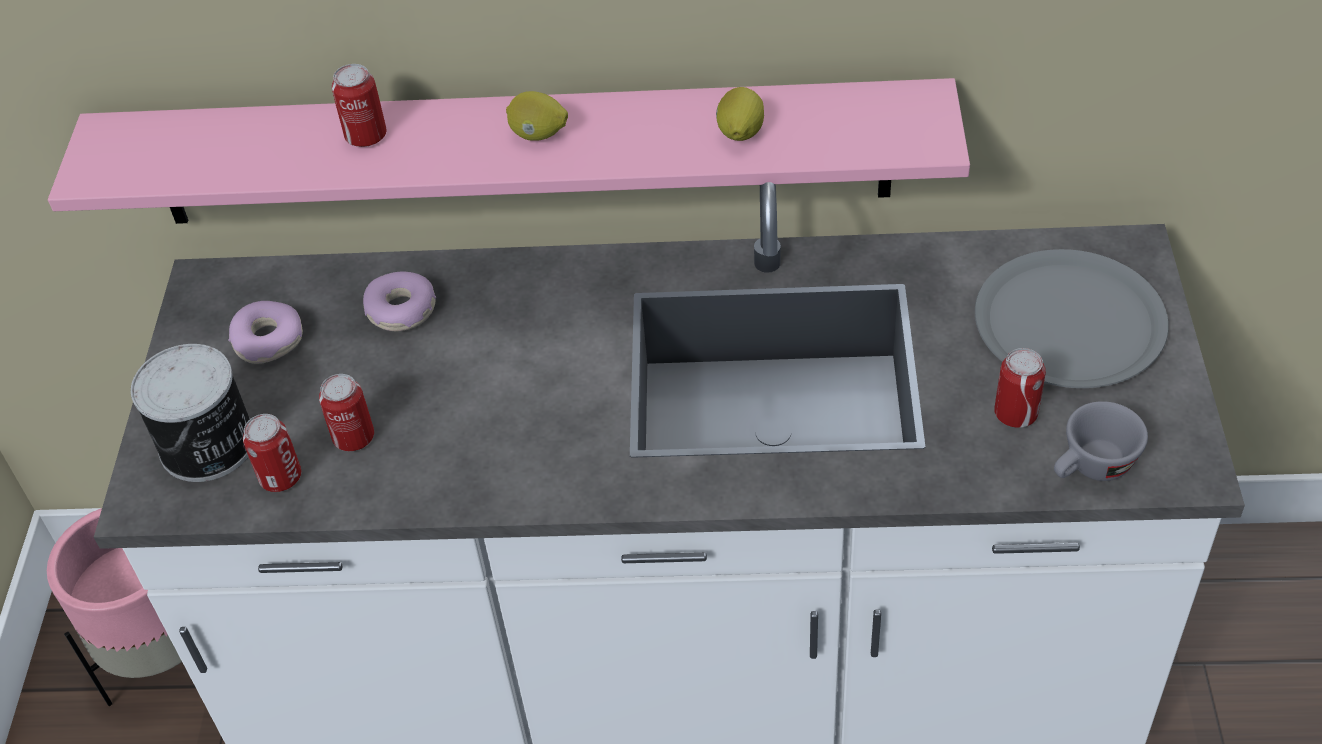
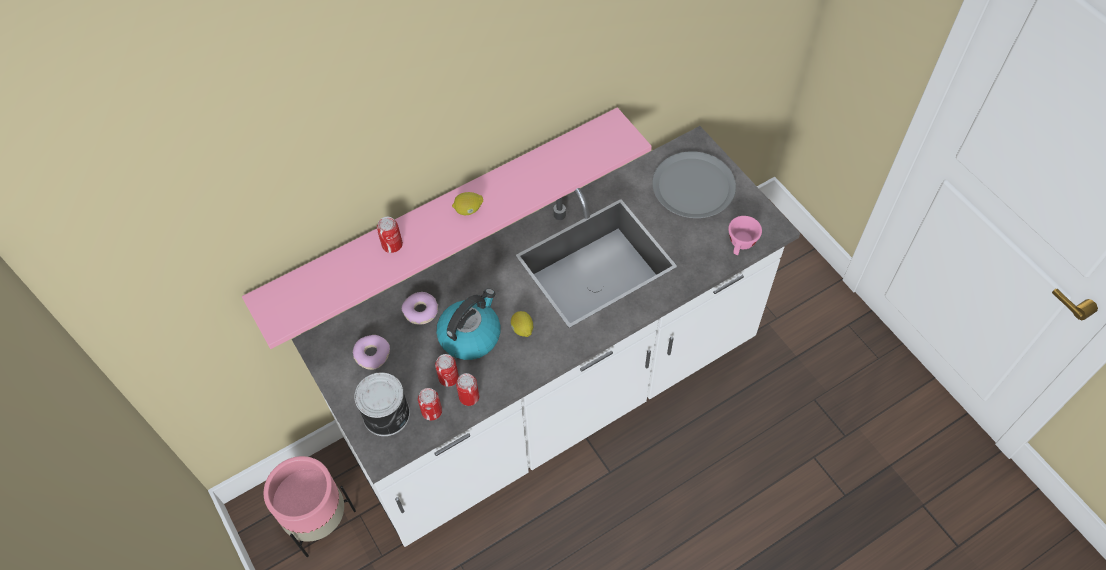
camera: 35 degrees left, 10 degrees up
lemon [716,87,764,141] -> lemon moved to [511,311,533,337]
can [994,348,1046,428] -> can moved to [456,373,479,406]
grey cup [1054,401,1148,481] -> pink cup [728,216,762,255]
none -> kettle [436,289,500,360]

